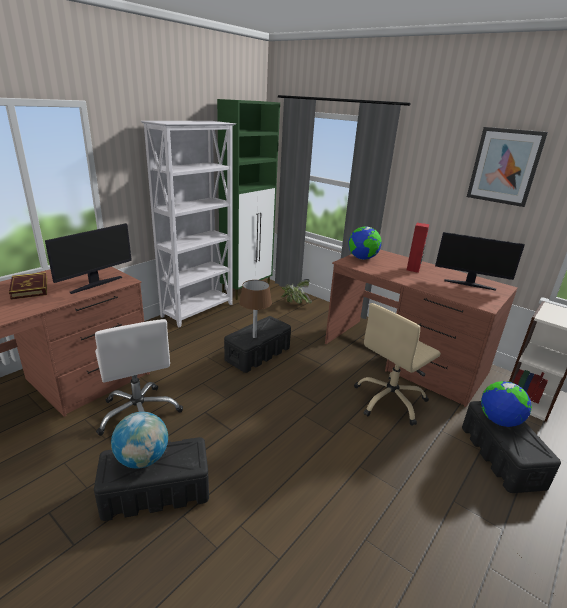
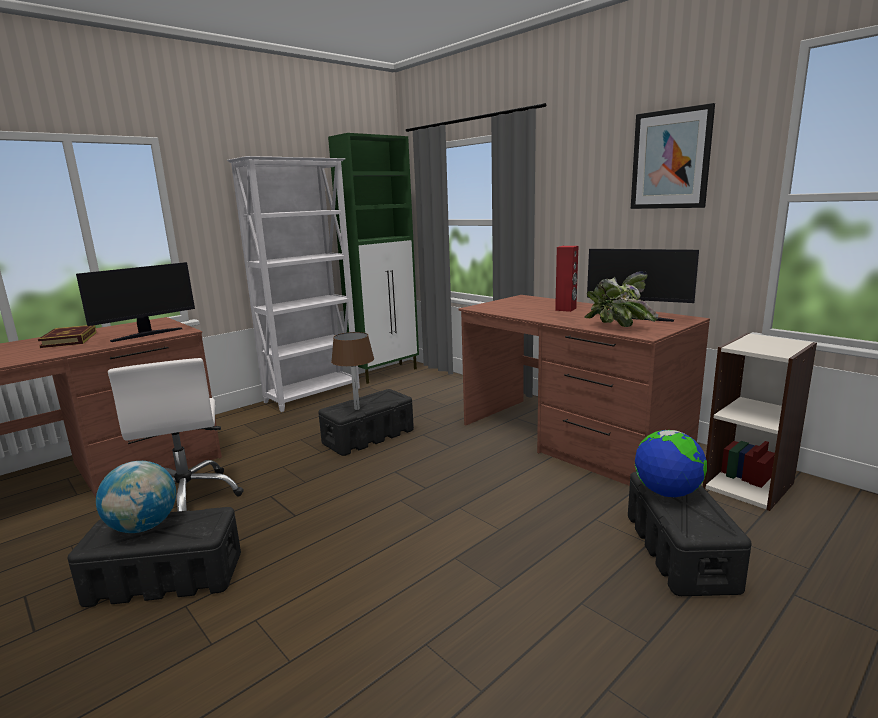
camera: 10 degrees right, 10 degrees down
potted plant [281,279,312,304] -> potted plant moved to [584,271,659,327]
globe [348,226,382,260] -> none
beige office chair [354,303,441,426] -> none

